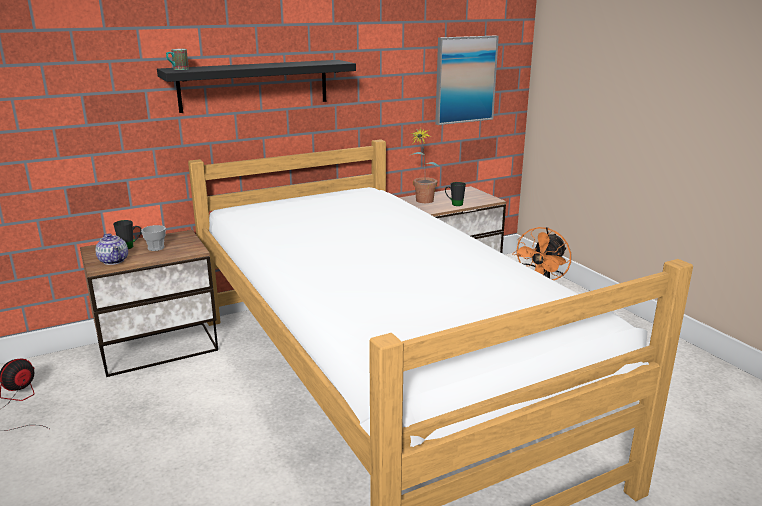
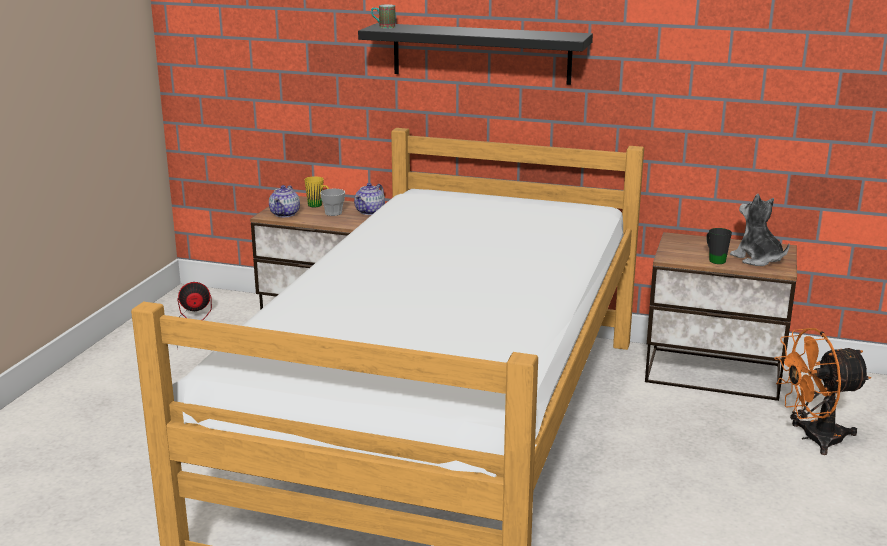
camera: 45 degrees right, 0 degrees up
black mug [113,220,141,249] -> yellow mug [304,176,329,207]
potted plant [411,128,439,203] -> none
picture [435,36,499,125] -> none
none -> teapot [354,183,385,215]
none -> plush toy [730,194,790,266]

